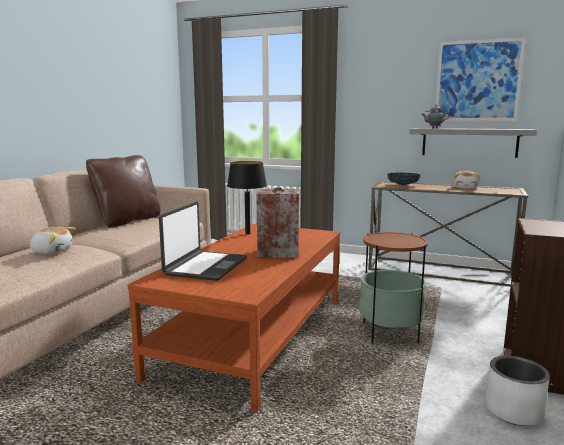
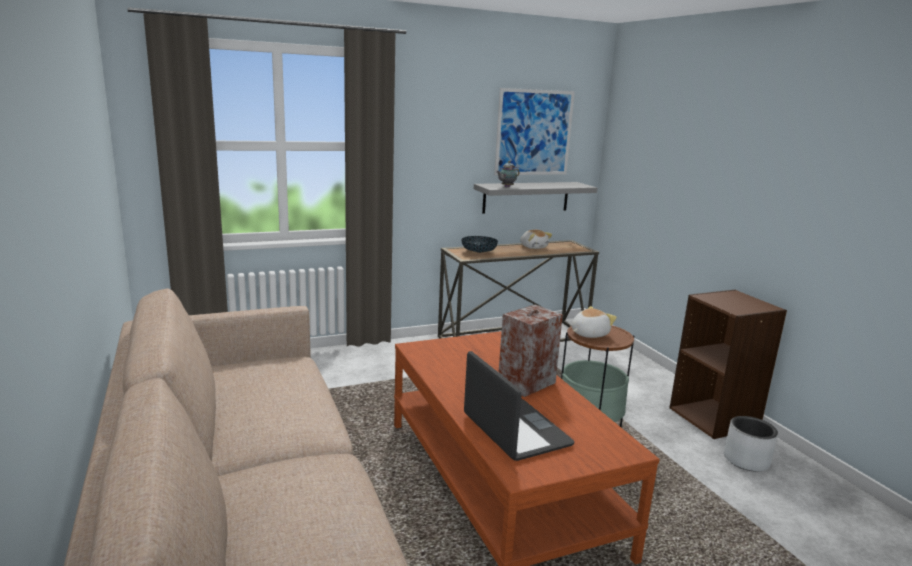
camera: 45 degrees left, 5 degrees up
plush toy [30,227,76,254] -> plush toy moved to [571,306,617,338]
brown pillow [86,155,161,228] -> none
black table lamp [227,161,267,234] -> none

